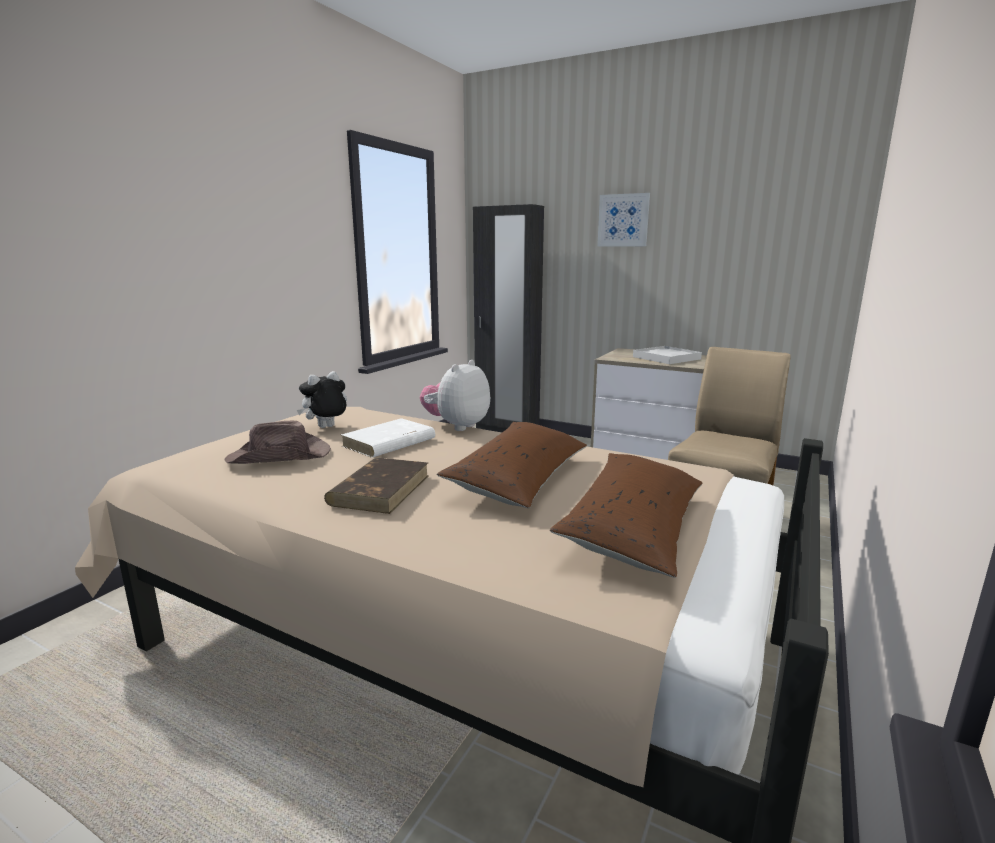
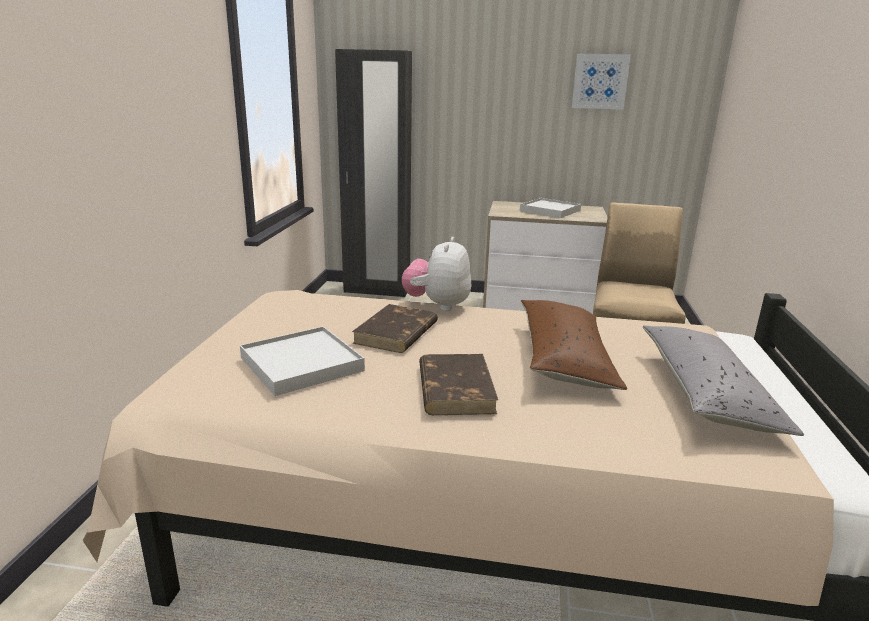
camera: 20 degrees left, 5 degrees up
brown hat [225,421,331,464] -> white tray [240,326,365,396]
plush toy [297,371,347,428] -> none
white book [341,418,435,458] -> brown book [352,304,438,353]
brown pillow [550,453,703,578] -> grey pillow [643,325,804,436]
picture [597,193,650,247] -> picture moved to [572,53,631,110]

